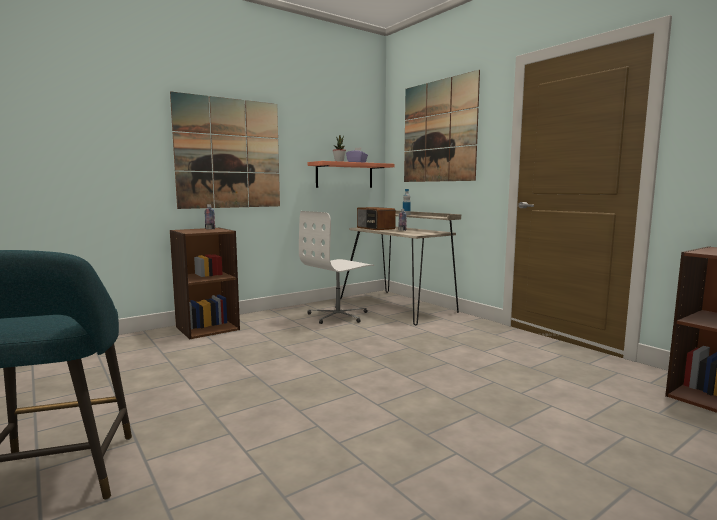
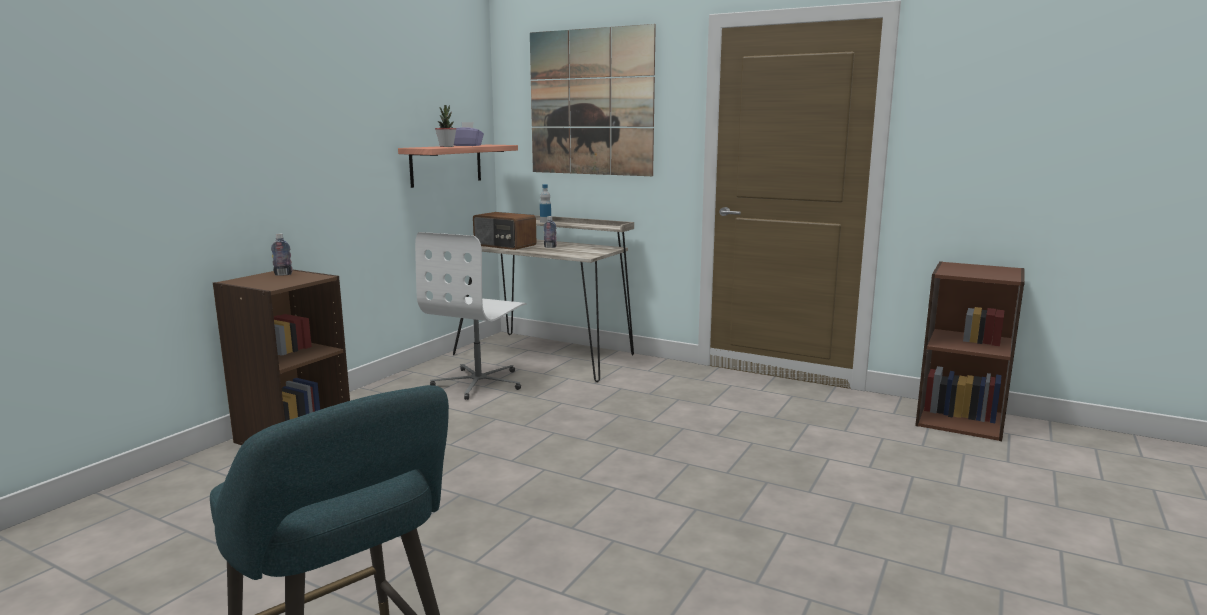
camera: 25 degrees left, 5 degrees up
picture [170,91,280,209] -> none

